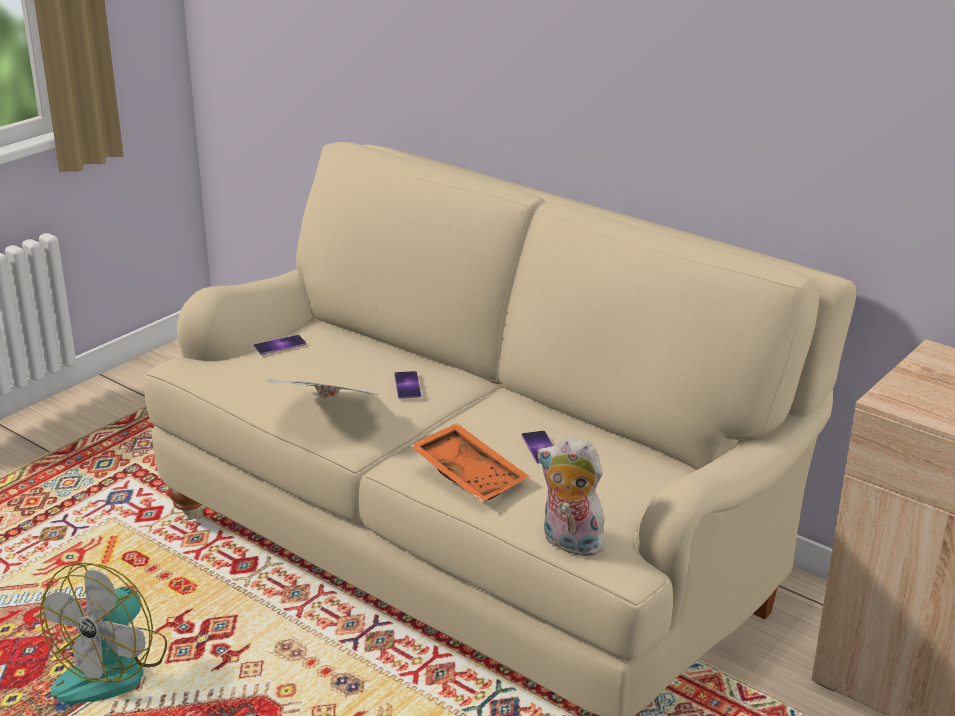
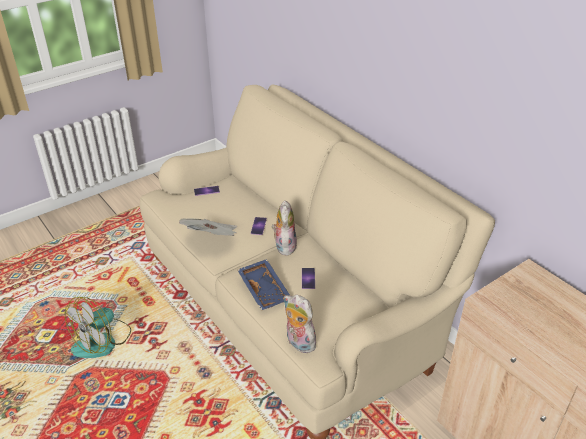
camera: 15 degrees right, 10 degrees up
orange tray [409,423,529,502] -> blue tray [238,259,290,311]
none -> plush toy [272,200,297,256]

